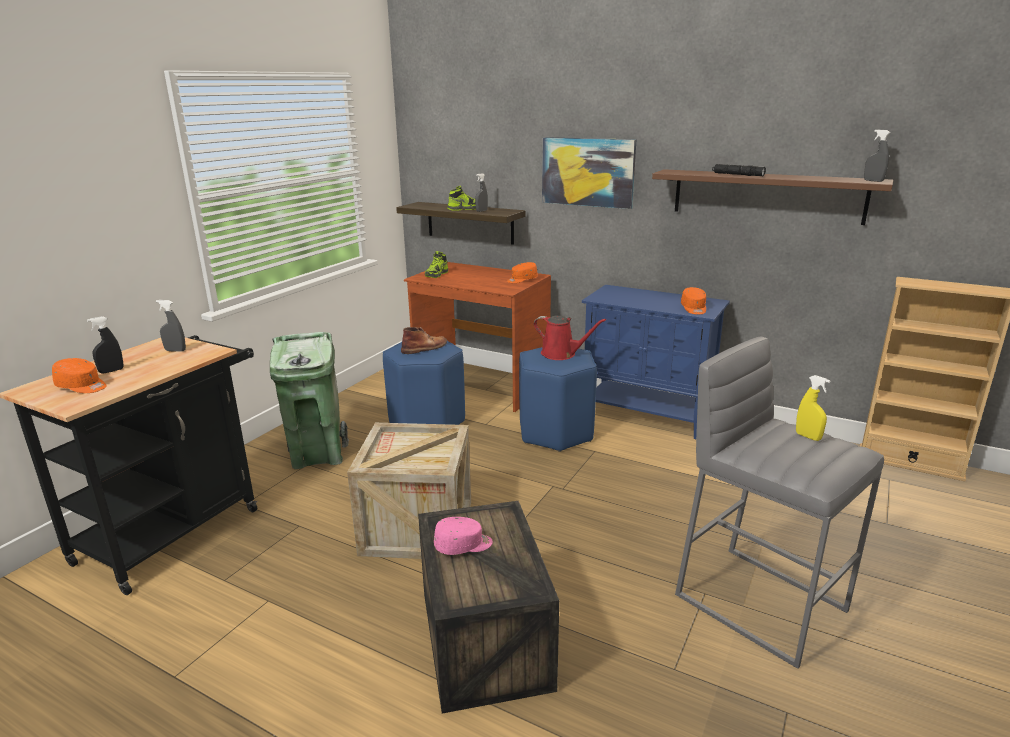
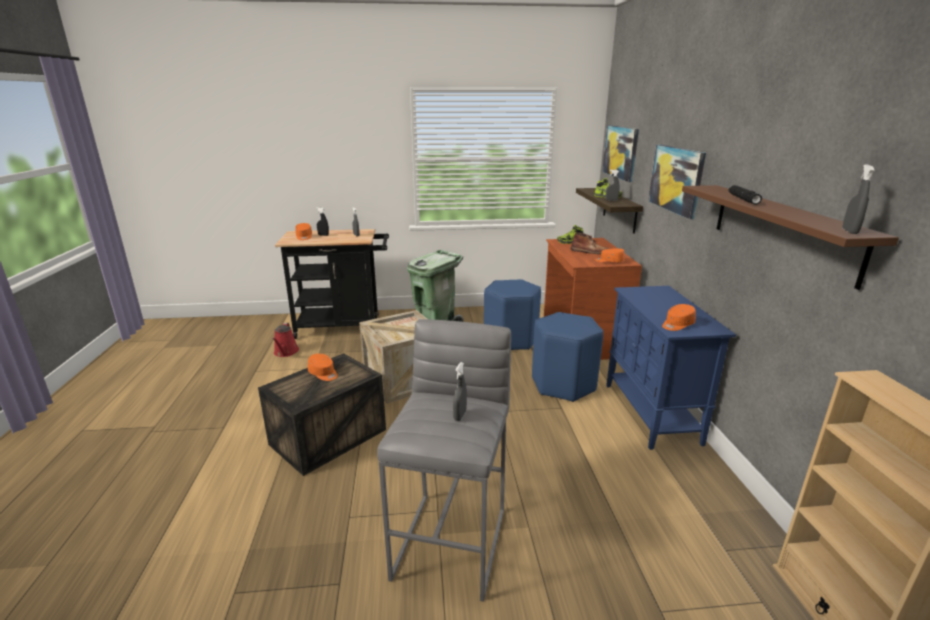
camera: 55 degrees right, 0 degrees up
brown boot [401,327,447,354] -> brown boot moved to [570,233,608,254]
pink cap [434,517,493,555] -> orange cap [308,353,337,381]
red watering can [534,316,606,360] -> red watering can moved to [273,323,299,357]
yellow spray bottle [796,375,830,441] -> grey spray bottle [453,362,467,421]
none -> picture [602,125,639,182]

